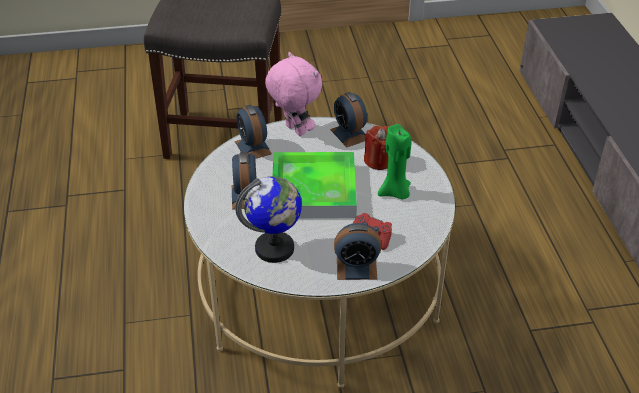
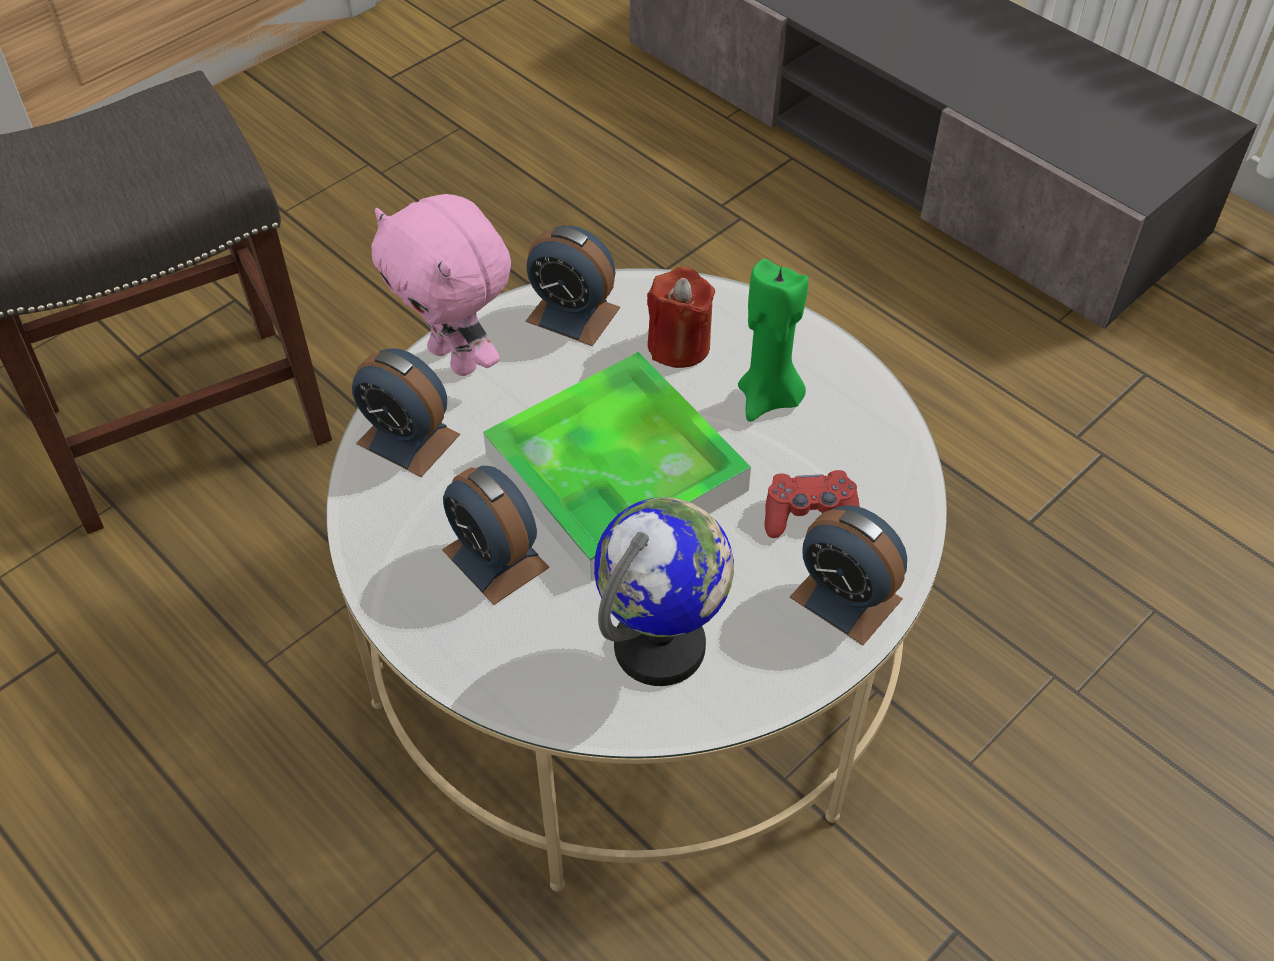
camera: 35 degrees left, 10 degrees up
pink plush toy [265,52,322,136] -> pink plush toy turned 150 degrees counterclockwise [372,194,511,376]
alarm clock [334,223,381,280] -> alarm clock turned 75 degrees clockwise [790,505,907,645]

